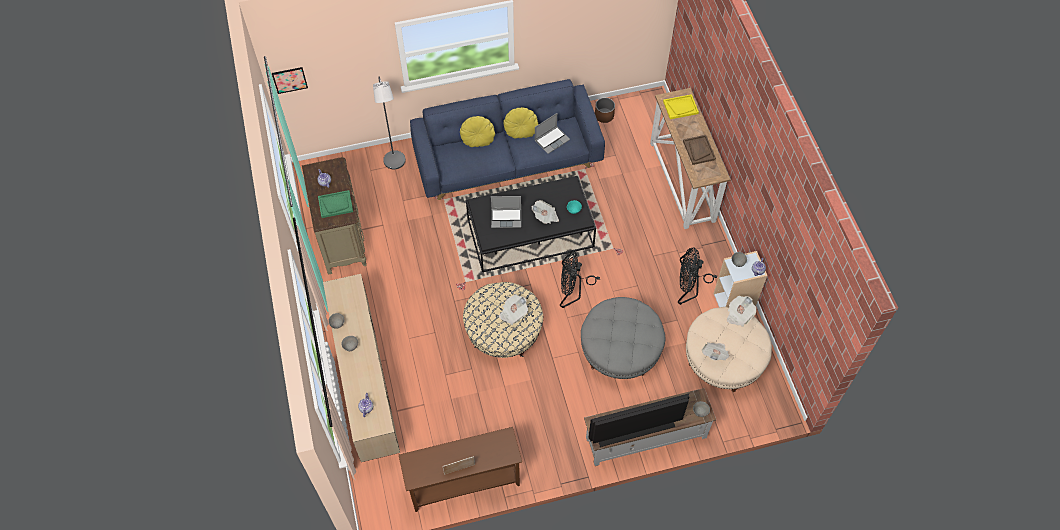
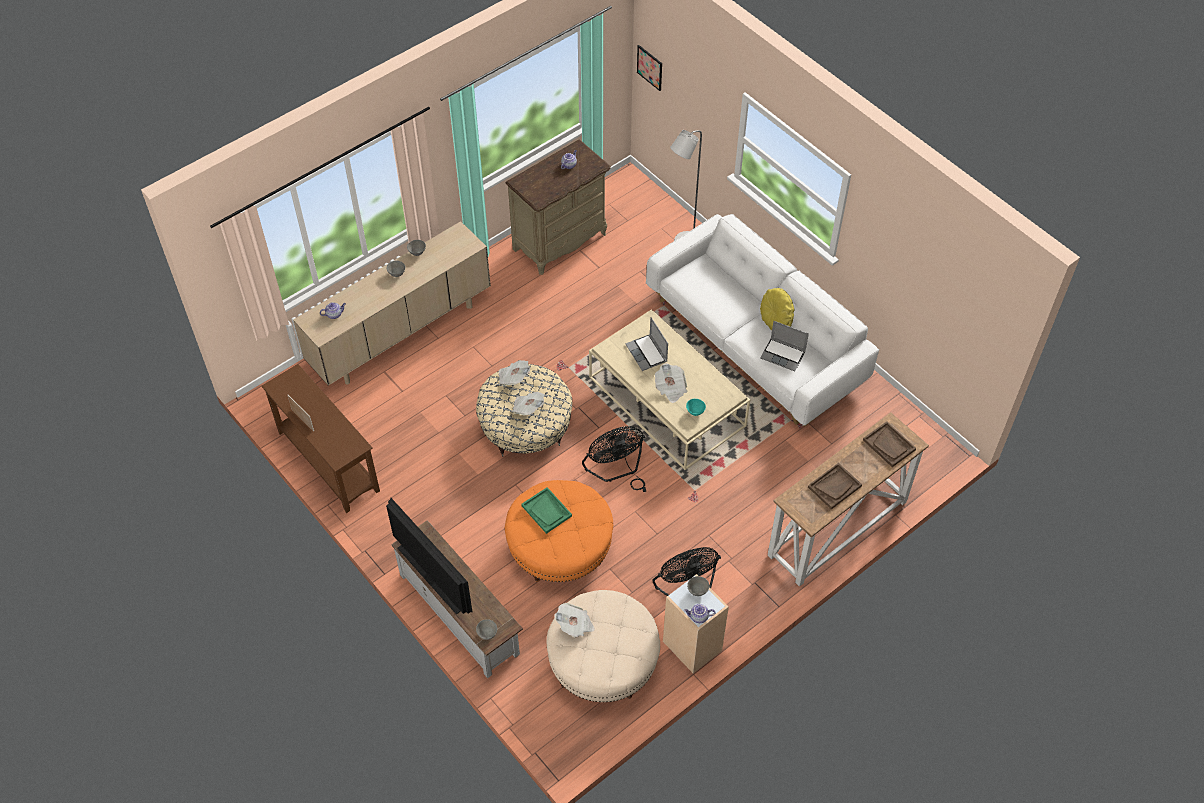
camera: 65 degrees right, 5 degrees down
green tray [318,190,353,218] -> green tray moved to [521,487,572,534]
blue sofa [410,79,605,200] -> white sofa [646,214,879,426]
yellow pillow [460,116,495,147] -> none
black coffee table [466,176,596,273] -> beige coffee table [589,309,750,470]
grey ottoman [581,297,665,379] -> orange ottoman [505,480,613,582]
brown planter [595,98,615,123] -> none
yellow tray [663,94,699,119] -> brown tray [863,421,916,467]
newspaper [727,296,756,327] -> newspaper moved to [499,360,530,385]

